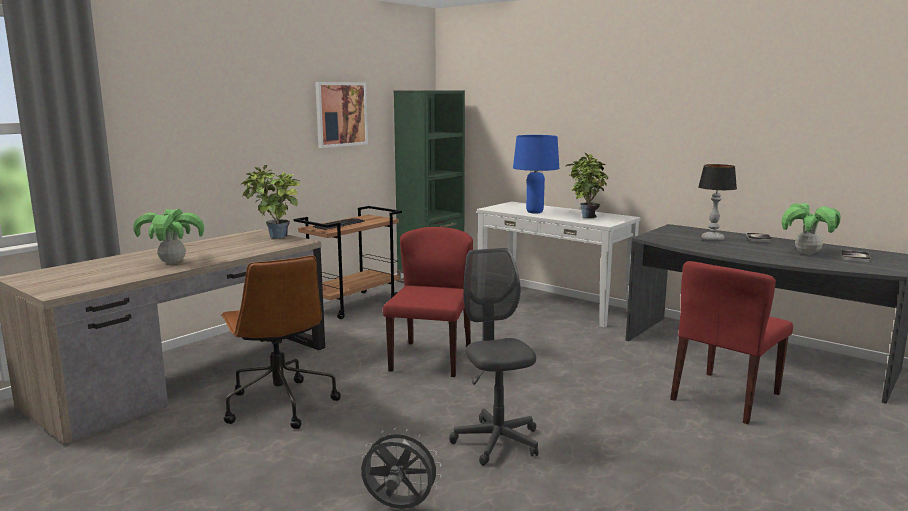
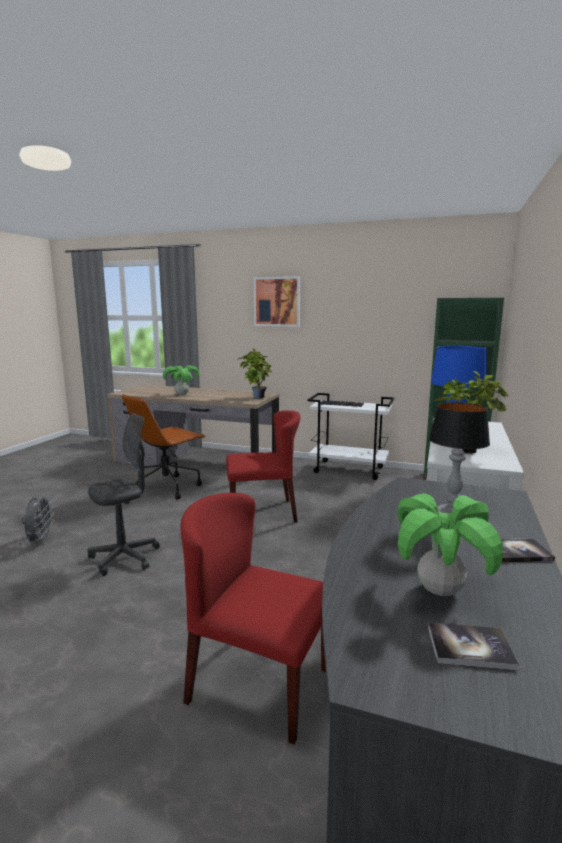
camera: 70 degrees right, 0 degrees up
brown cart [294,206,402,319] -> white cart [307,393,394,480]
picture [315,82,368,148] -> picture moved to [254,276,300,327]

